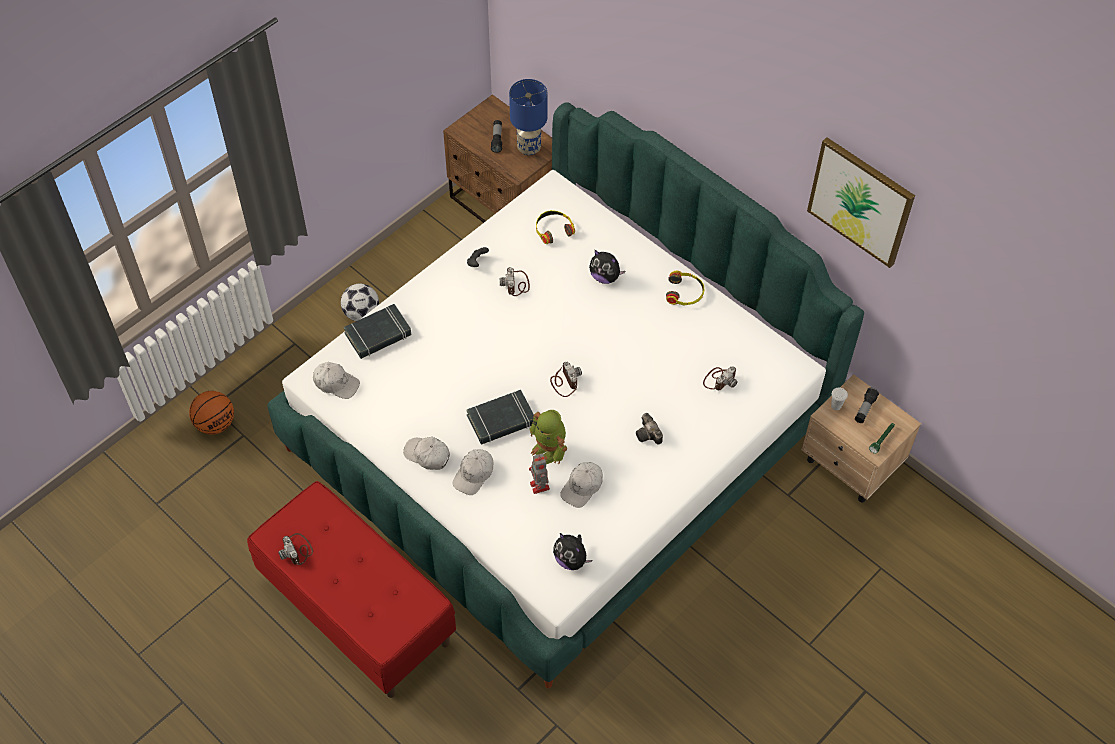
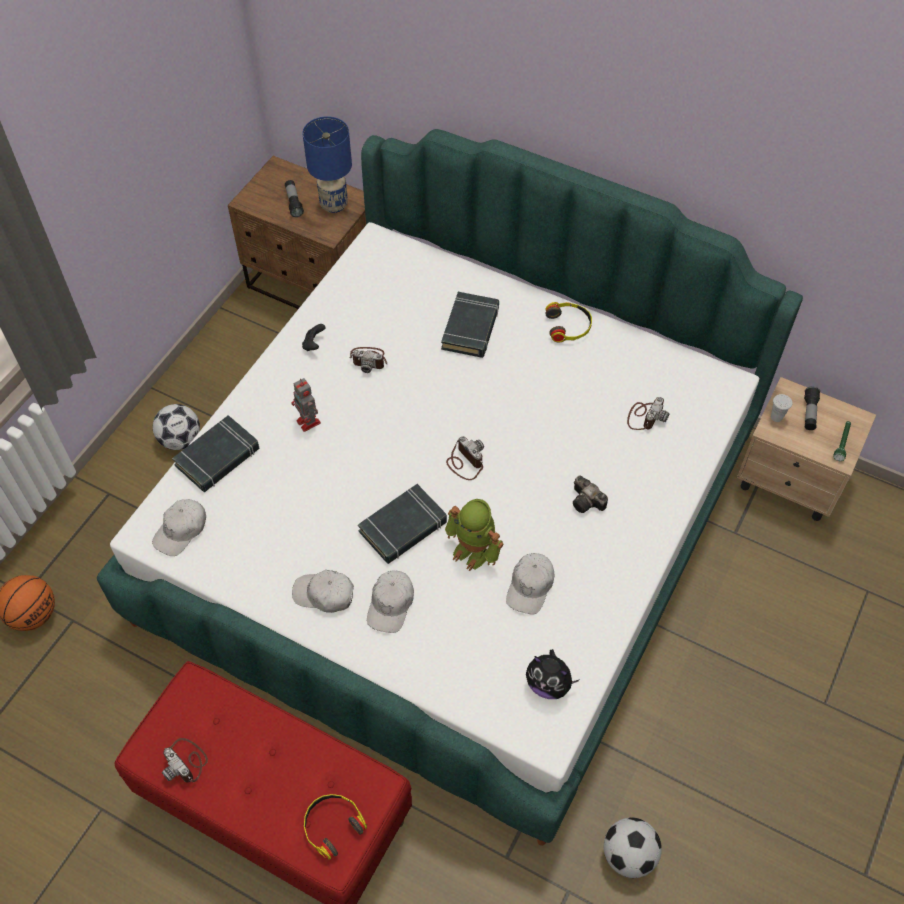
camera: 15 degrees left, 0 degrees up
white cap [313,362,360,399] -> white cap turned 120 degrees clockwise [152,499,206,556]
camera [500,267,530,296] -> camera turned 60 degrees counterclockwise [349,347,387,373]
toy robot [529,454,550,494] -> toy robot moved to [292,378,321,432]
headphones [536,210,575,244] -> headphones moved to [304,794,367,860]
plush toy [589,250,625,284] -> black book [441,292,499,358]
picture [807,137,915,268] -> none
none -> football [604,818,662,878]

